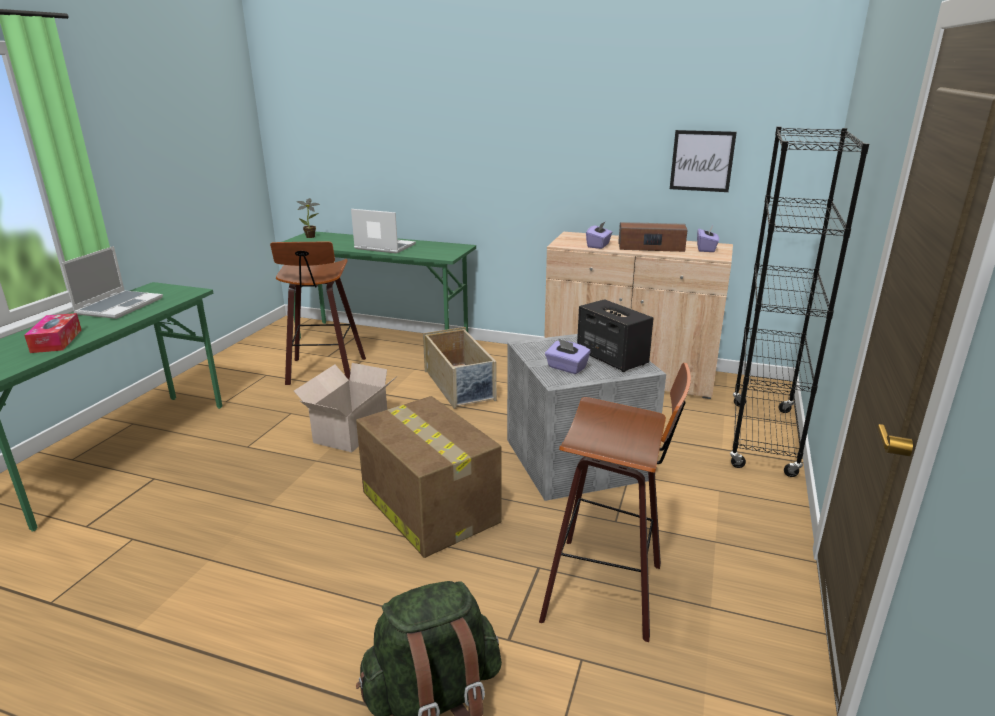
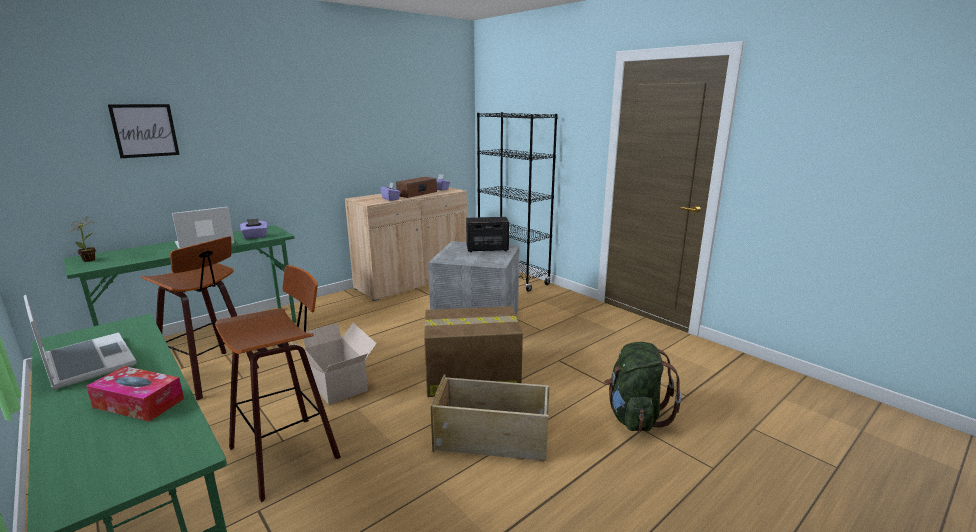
camera: 60 degrees left, 5 degrees down
beige storage box [423,327,497,409] -> beige storage box moved to [430,375,550,461]
stool [539,363,691,642] -> stool moved to [215,265,341,502]
purple tissue box [545,339,591,374] -> purple tissue box moved to [240,219,267,239]
picture [670,130,737,192] -> picture moved to [108,104,180,158]

